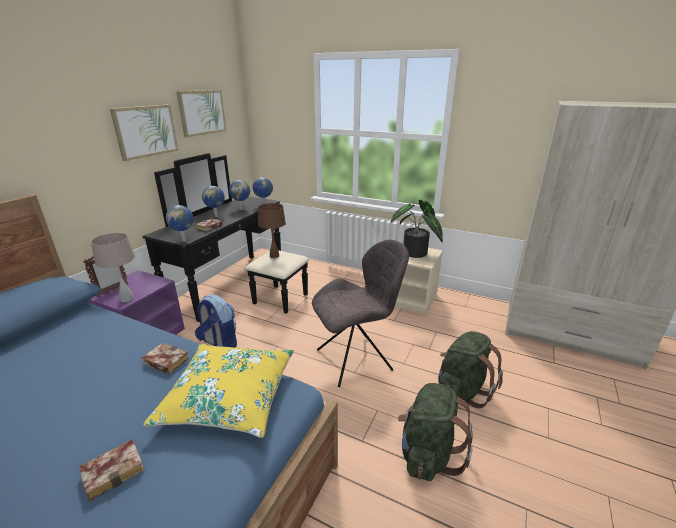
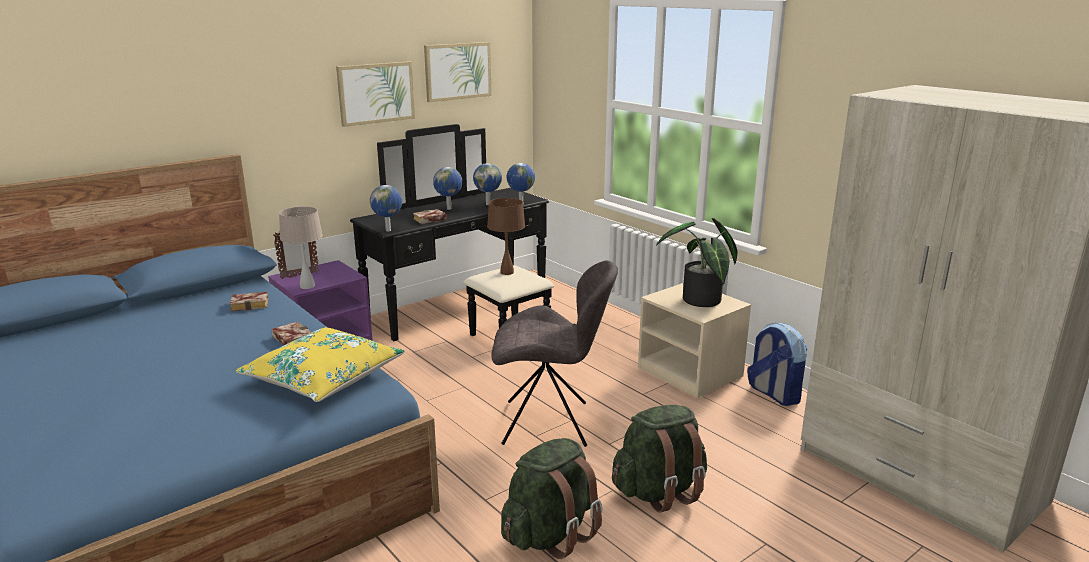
camera: 25 degrees right, 5 degrees down
book [79,439,145,501] -> book moved to [230,292,268,312]
backpack [195,294,237,348] -> backpack moved to [747,323,807,406]

